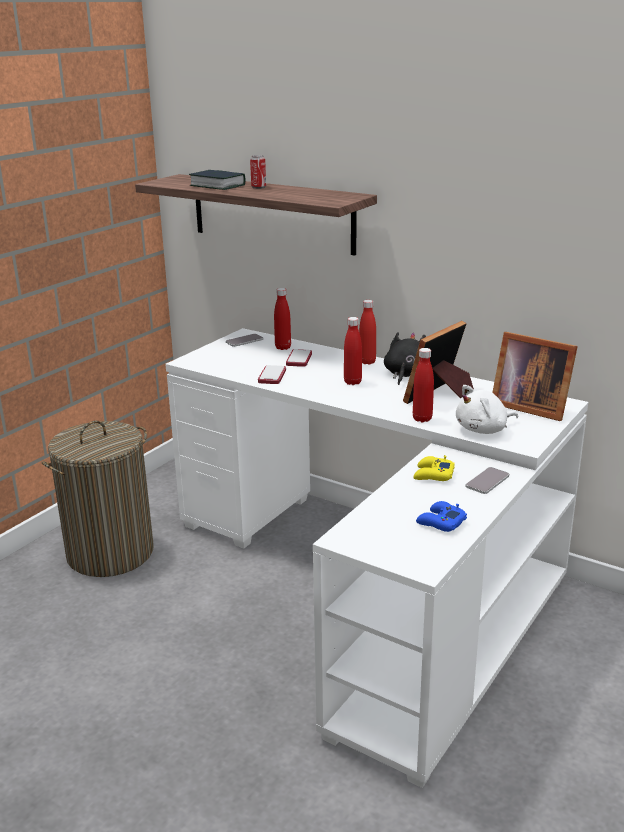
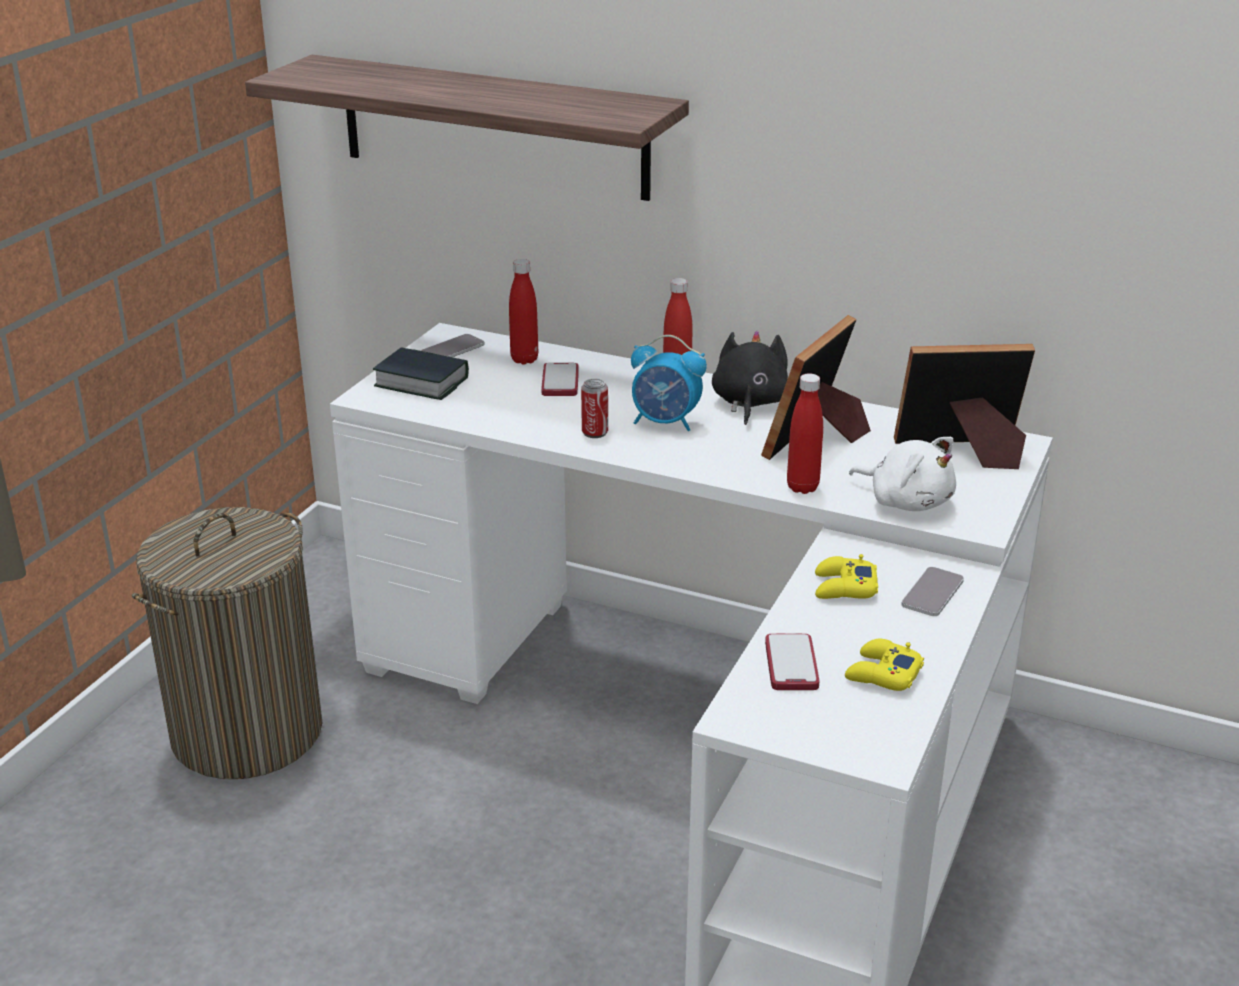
camera: 10 degrees left, 5 degrees up
book [189,170,246,190] -> book moved to [373,347,469,400]
can [250,155,266,189] -> can moved to [581,379,608,438]
phone [258,365,286,384] -> phone moved to [765,634,819,690]
red bottle [344,317,362,385] -> alarm clock [631,335,707,431]
blue game controller [416,501,467,532] -> yellow game controller [845,639,924,691]
white plush toy [456,385,518,434] -> white plush toy turned 105 degrees counterclockwise [849,437,956,511]
picture frame [492,332,578,421] -> picture frame turned 150 degrees clockwise [894,344,1035,469]

